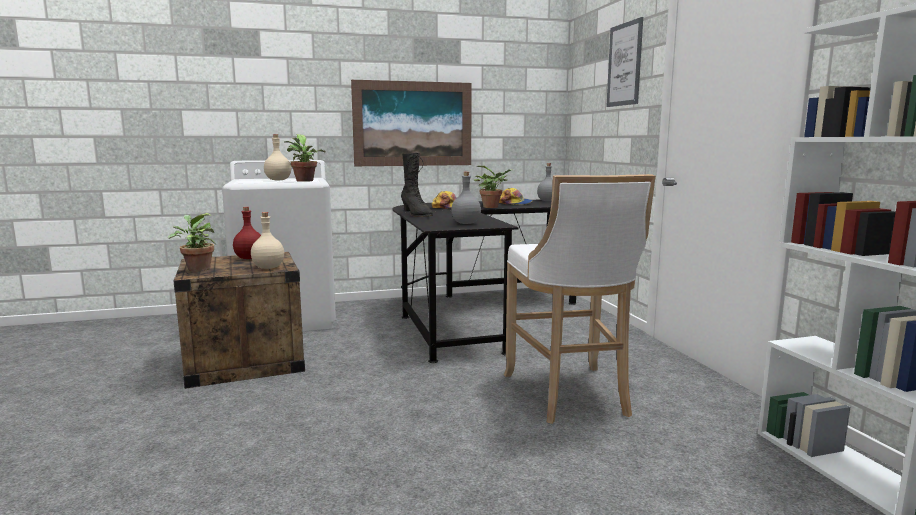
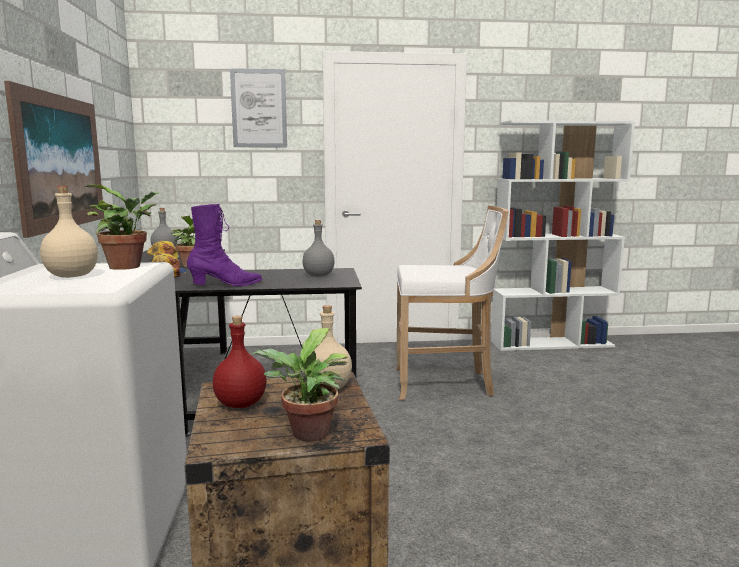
camera: 80 degrees left, 0 degrees up
black boot [401,153,433,217] -> purple boot [187,204,262,286]

